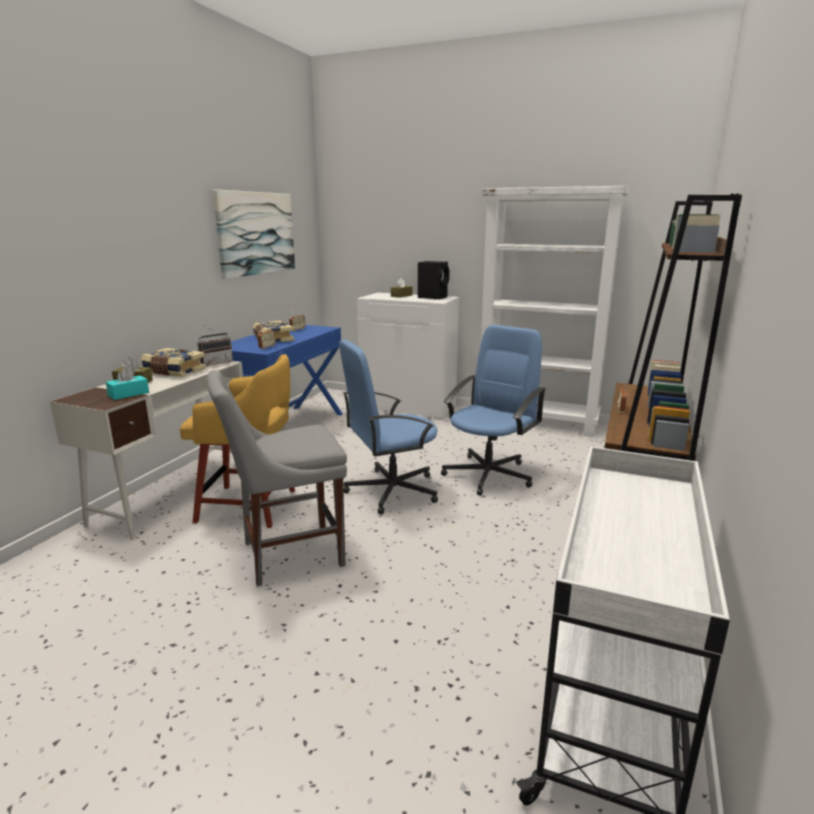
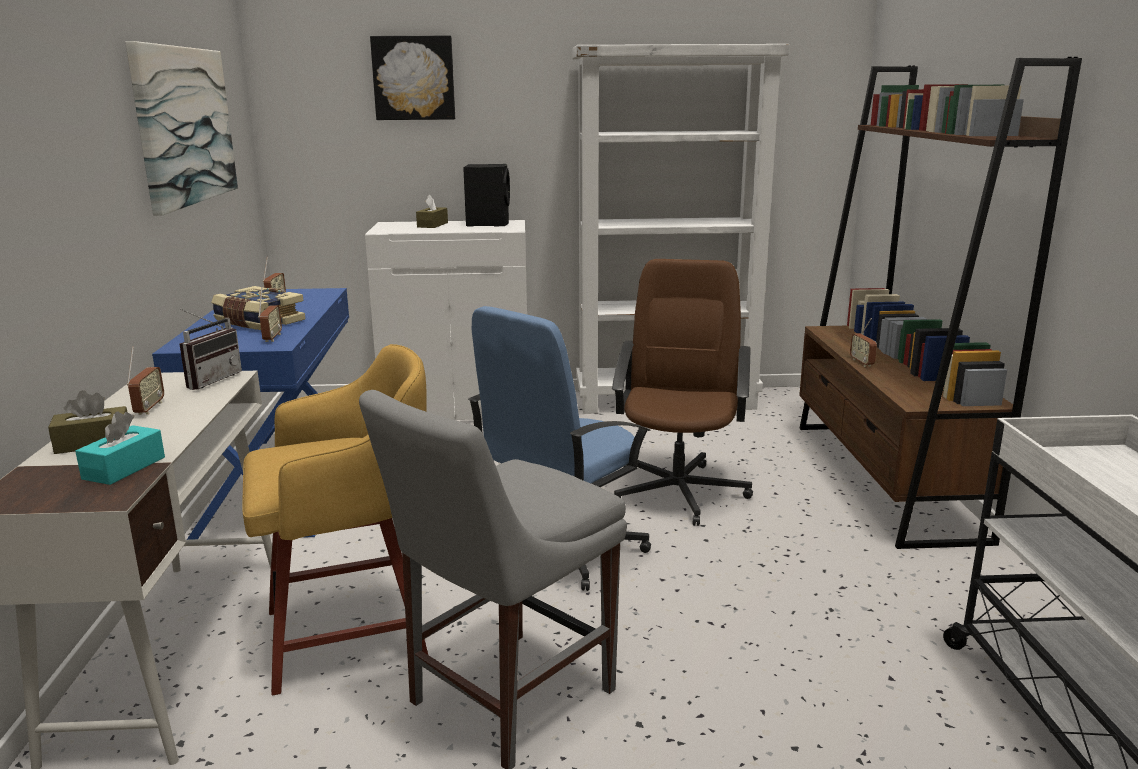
camera: 25 degrees left, 0 degrees up
book [141,348,206,377] -> radio [127,346,164,415]
blue office chair [441,325,546,496] -> brown office chair [612,259,753,526]
none -> picture [370,36,455,120]

